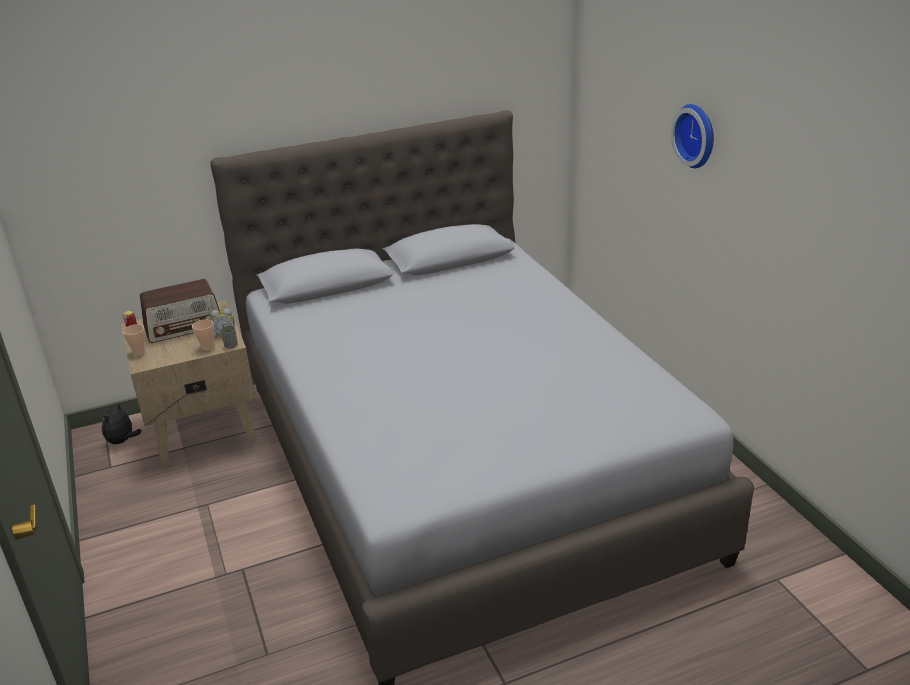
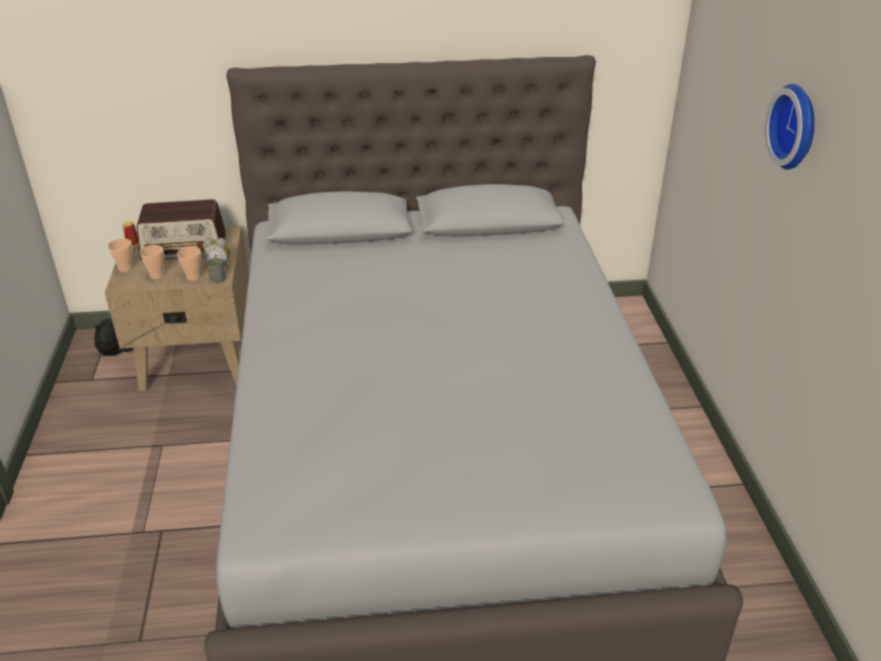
camera: 15 degrees right, 5 degrees up
none -> cup [140,245,164,279]

